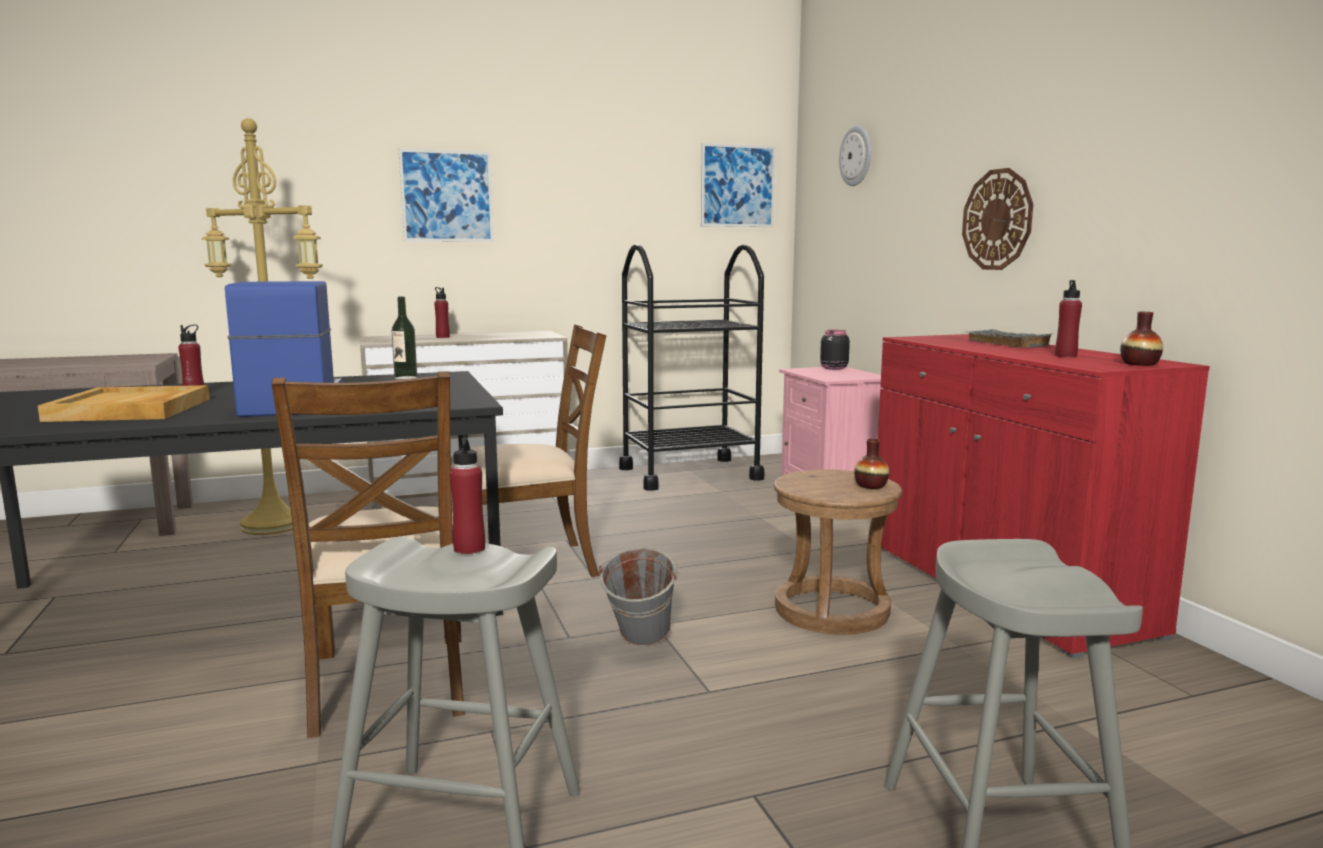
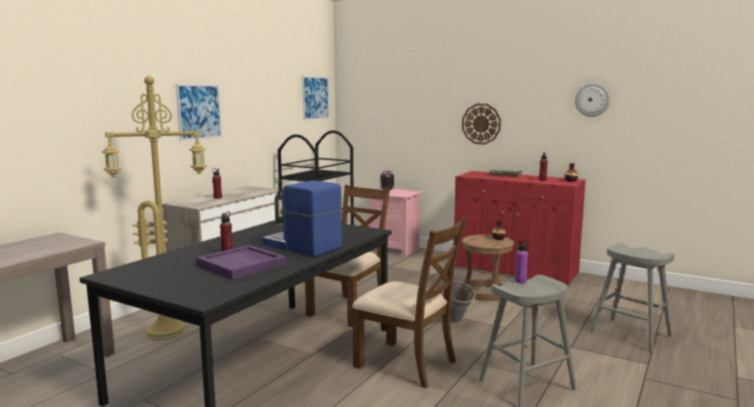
camera: 40 degrees left, 0 degrees up
beige tray [37,385,210,422] -> purple tray [196,245,286,280]
red bottle [450,435,485,554] -> purple bottle [515,240,529,283]
wall clock [839,125,871,186] -> wall clock moved to [575,83,610,117]

